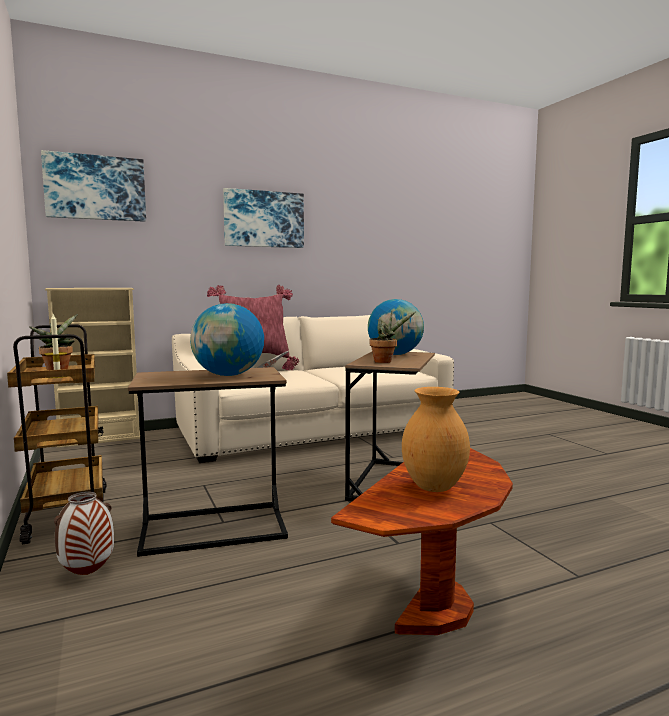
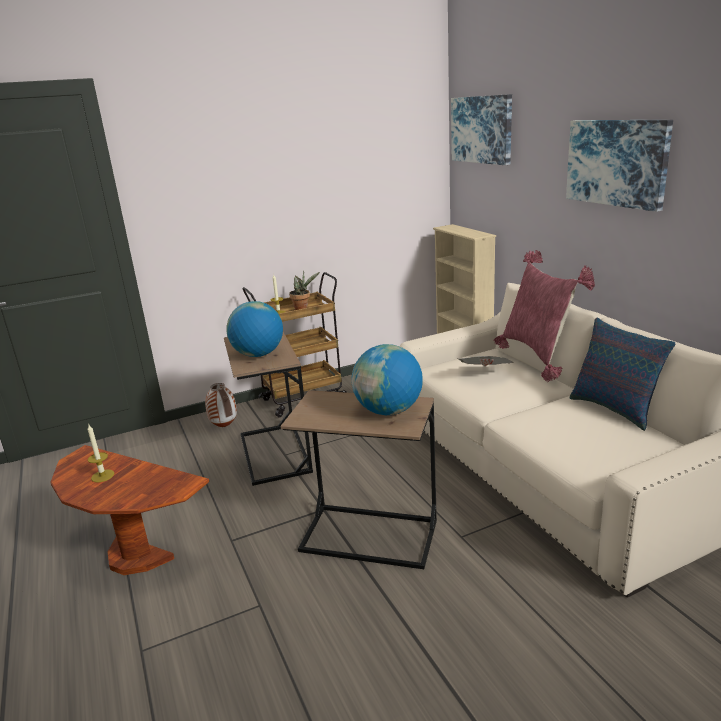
camera: 90 degrees right, 15 degrees up
potted plant [370,312,415,363] -> none
brown vase [402,387,470,492] -> candle [87,425,115,482]
none -> blue pillow [570,318,675,431]

